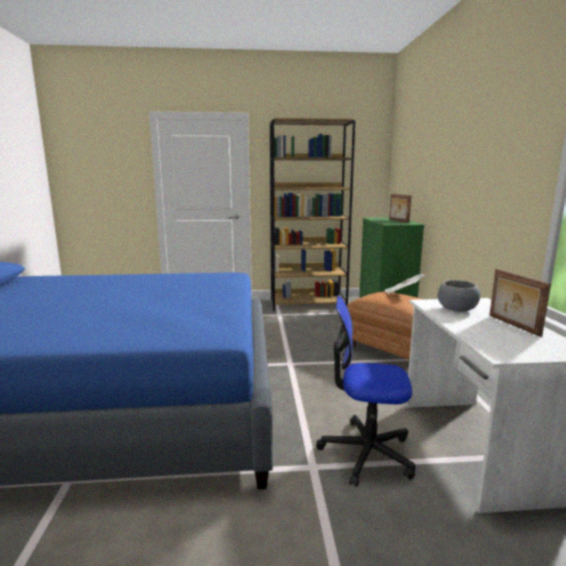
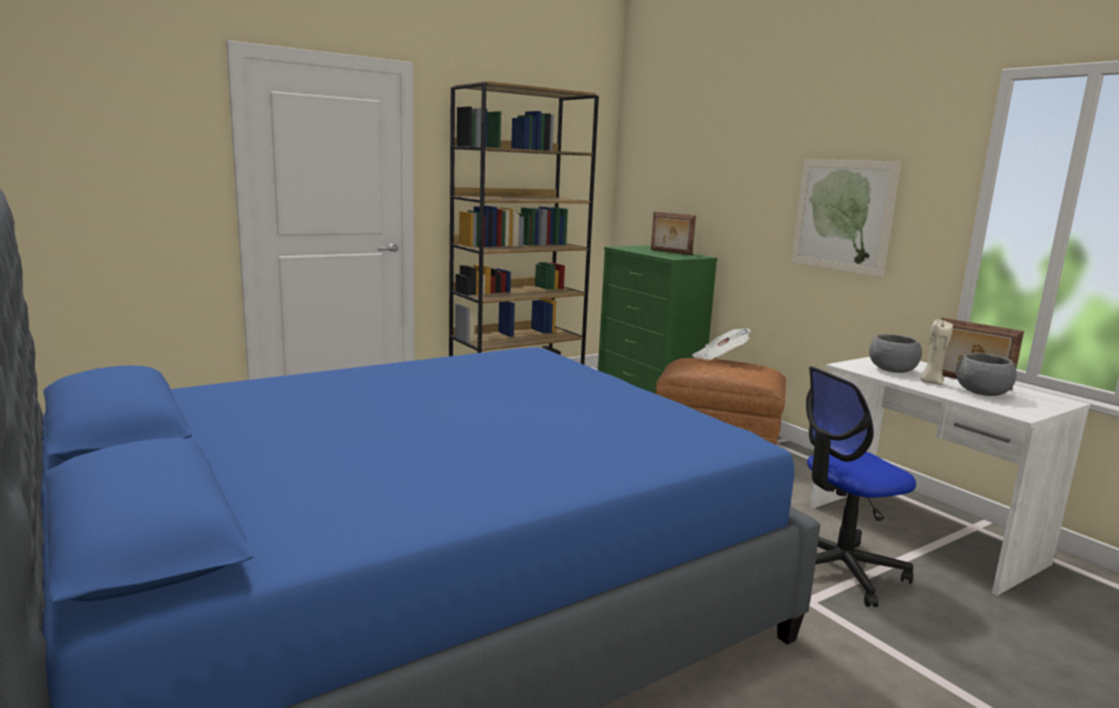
camera: 30 degrees left, 0 degrees up
none -> picture [792,159,901,277]
none -> beige candle [920,319,953,385]
none -> grey bowl [956,353,1017,396]

